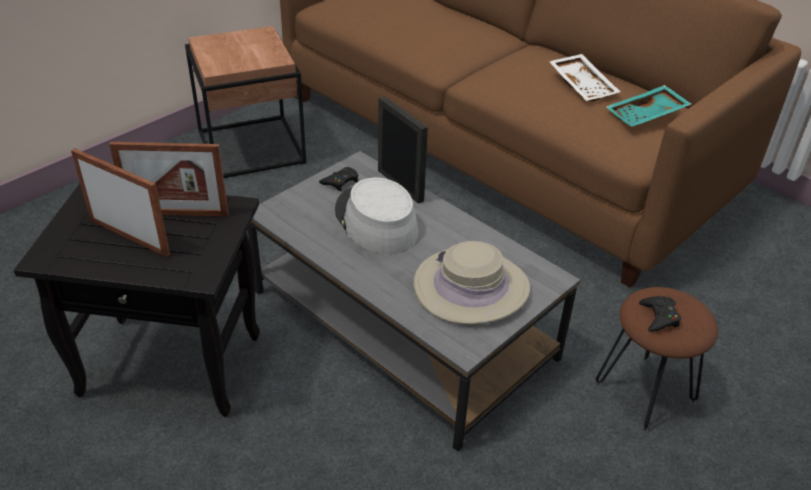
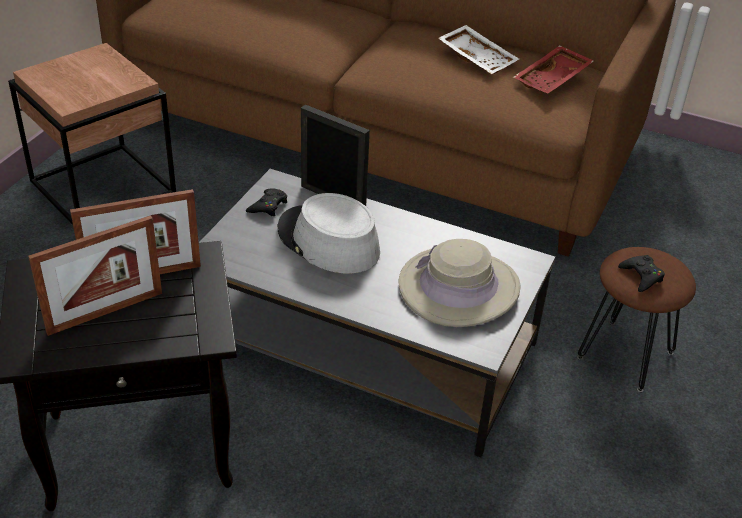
camera: 20 degrees left, 0 degrees up
picture frame [71,148,170,257] -> picture frame turned 135 degrees clockwise [28,215,162,336]
turquoise tray [606,85,691,127] -> red tray [513,45,594,93]

